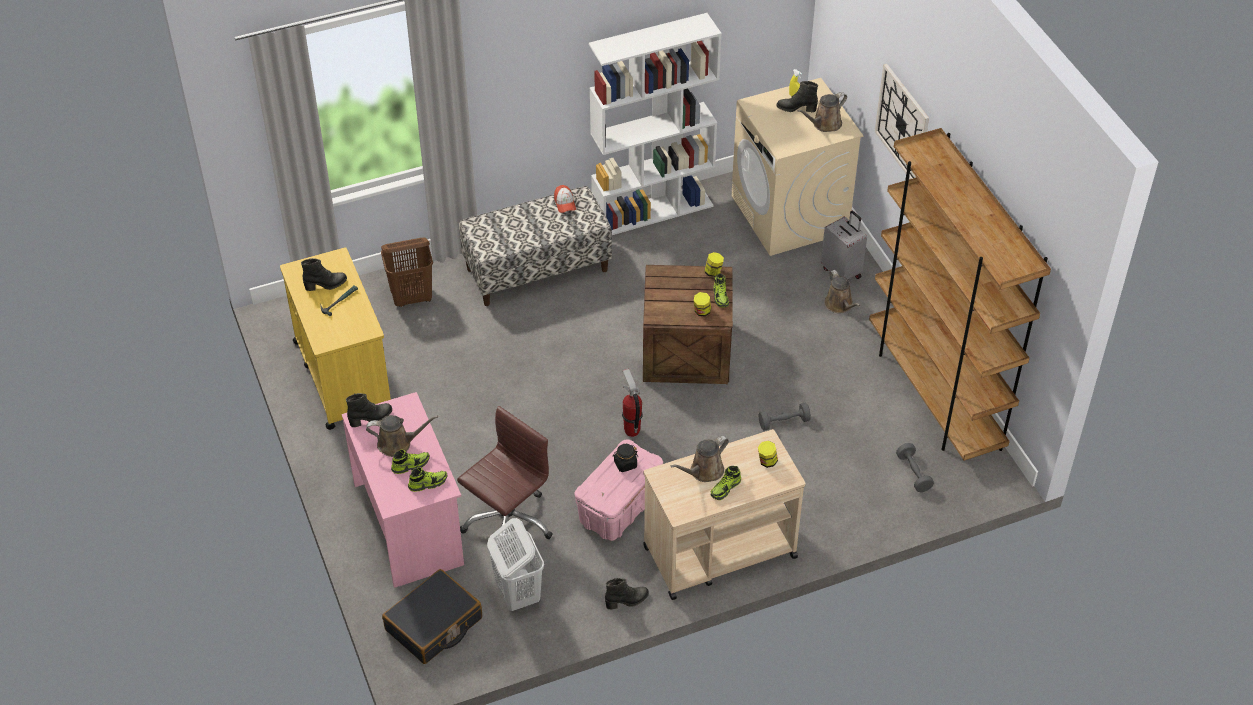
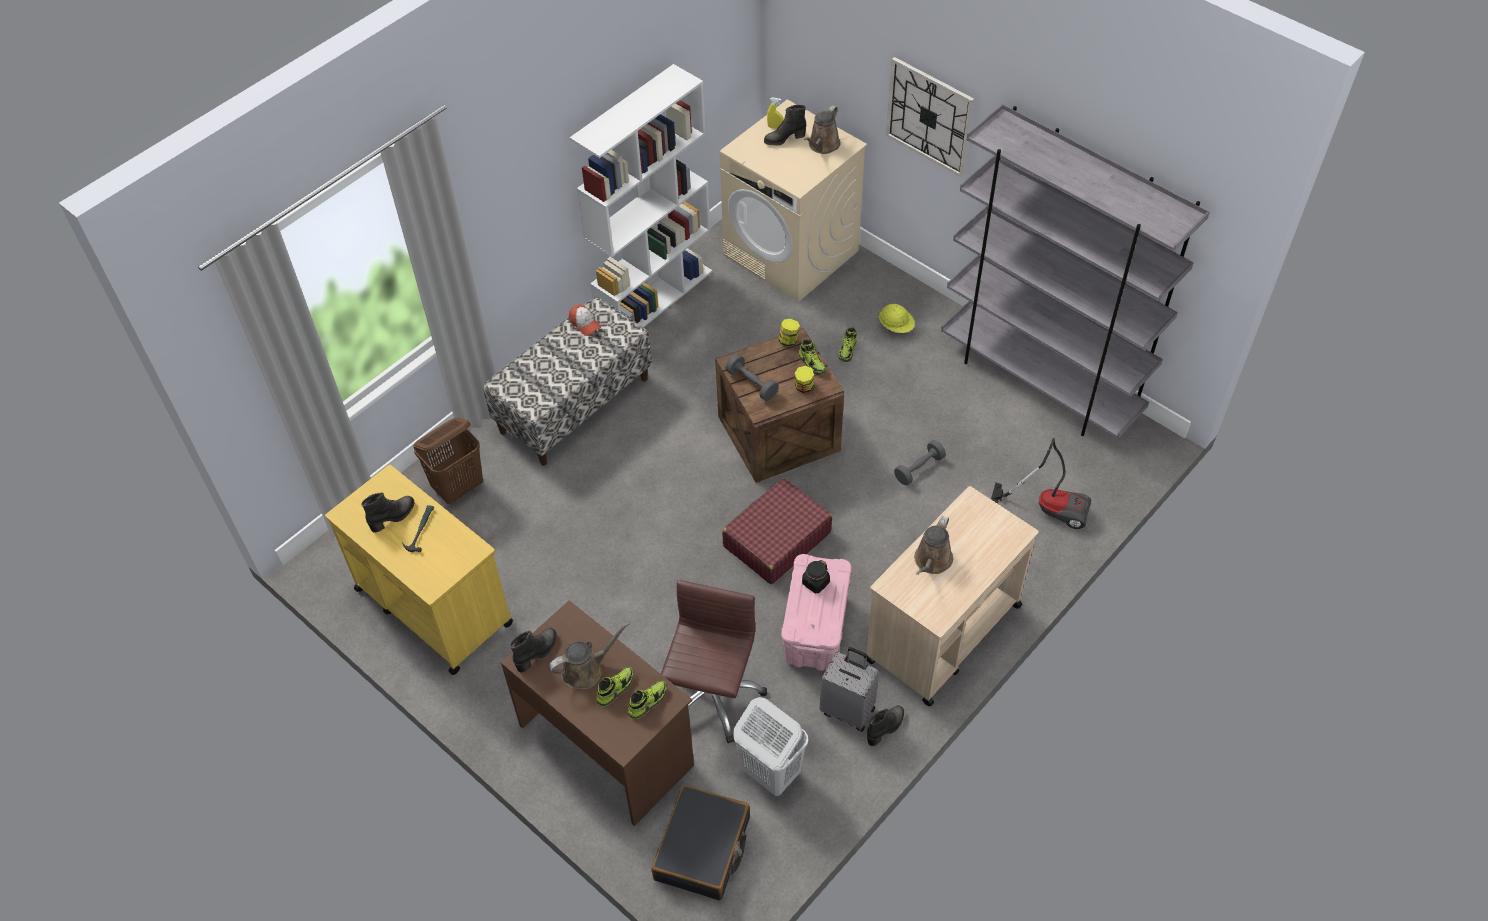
camera: 25 degrees left, 5 degrees up
pink desk [342,392,464,588] -> brown desk [500,600,694,826]
fire extinguisher [622,368,643,437] -> red suitcase [722,478,832,584]
shoe [711,466,741,500] -> shoe moved to [839,327,857,362]
jar [758,441,778,468] -> none
grey suitcase [821,211,867,280] -> grey suitcase moved to [820,647,879,732]
brown watering can [824,270,860,313] -> yellow hard hat [879,304,915,333]
brown bookcase [869,128,1051,461] -> grey bookcase [941,104,1210,439]
grey dumbbell [896,443,934,492] -> grey dumbbell moved to [726,354,779,401]
none -> vacuum cleaner [991,438,1091,529]

